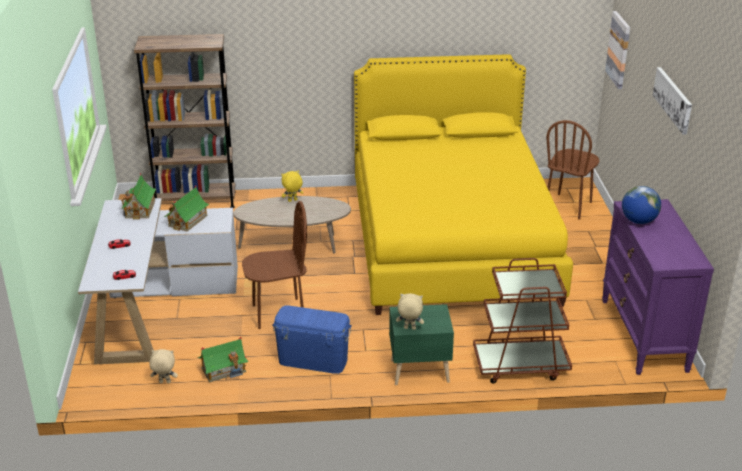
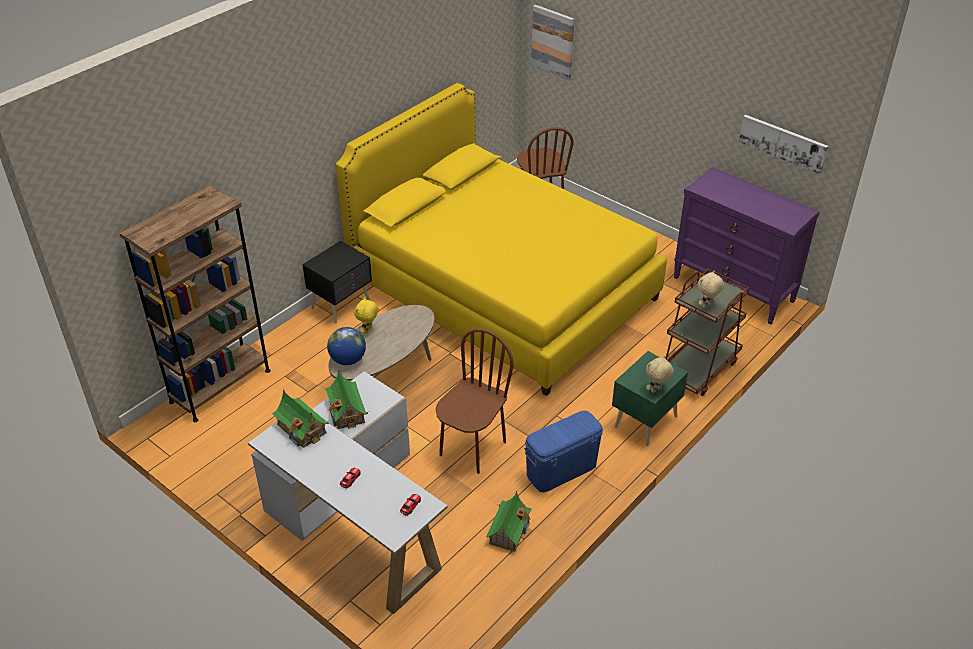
camera: 45 degrees left, 10 degrees up
beige plush toy [149,349,178,383] -> beige plush toy moved to [698,271,724,308]
globe [622,186,661,224] -> globe moved to [327,327,366,365]
picture [653,67,692,134] -> picture moved to [739,115,828,174]
none -> black nightstand [303,241,372,324]

